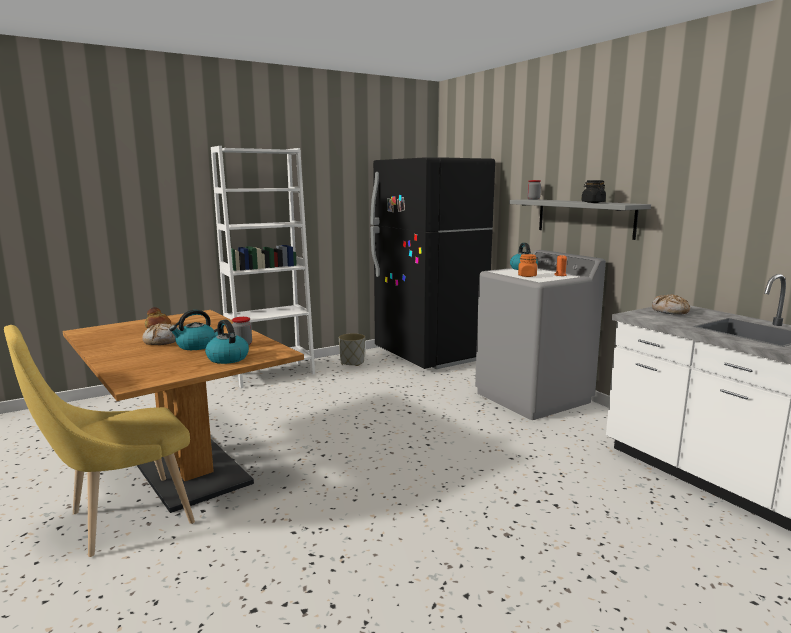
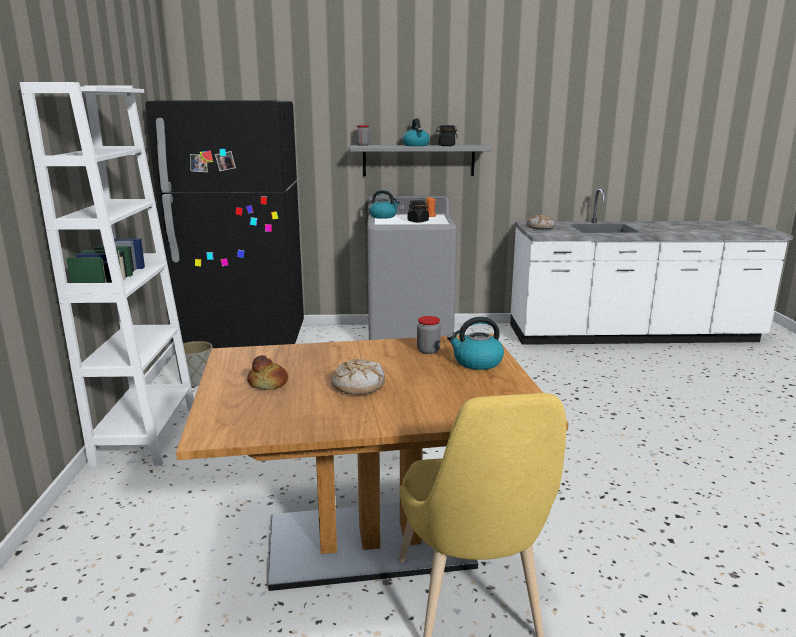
camera: 60 degrees left, 5 degrees up
kettle [169,310,216,350] -> kettle moved to [402,118,430,146]
orange jar [518,254,537,277] -> black jar [408,200,429,222]

